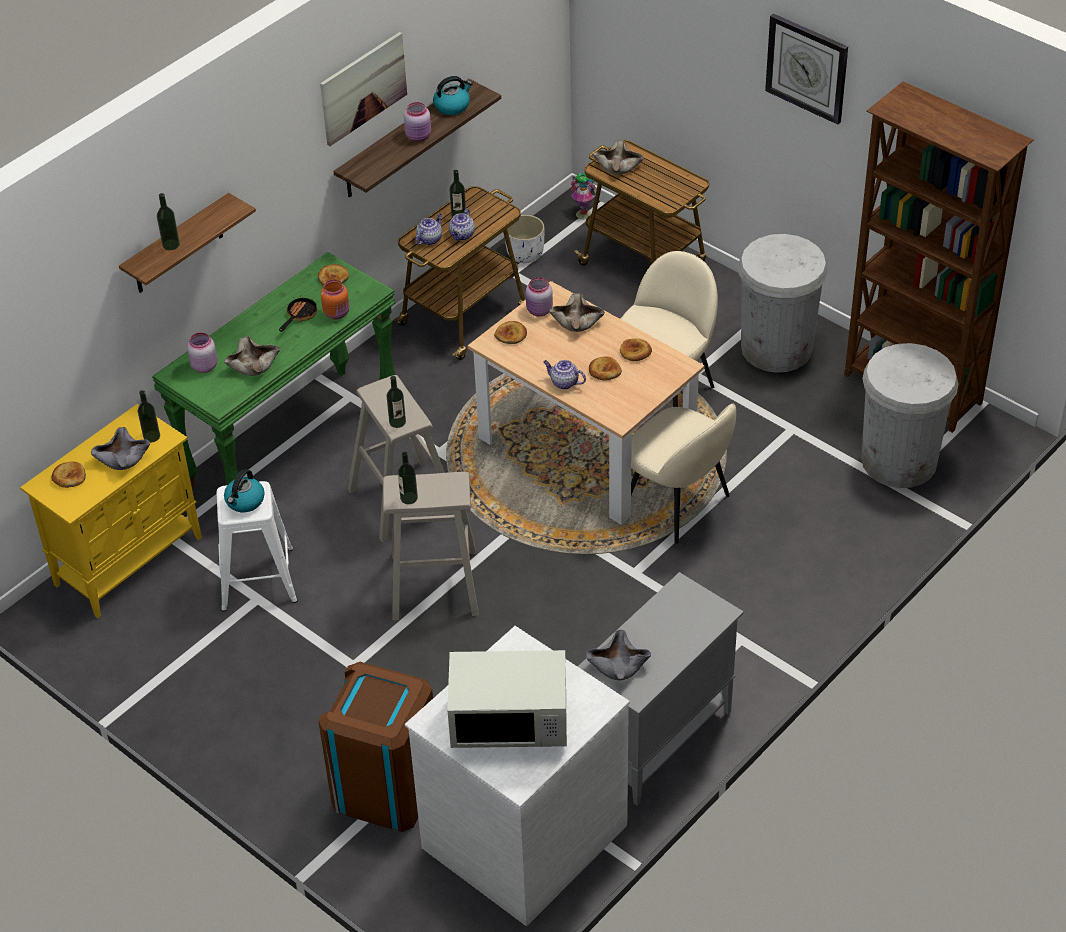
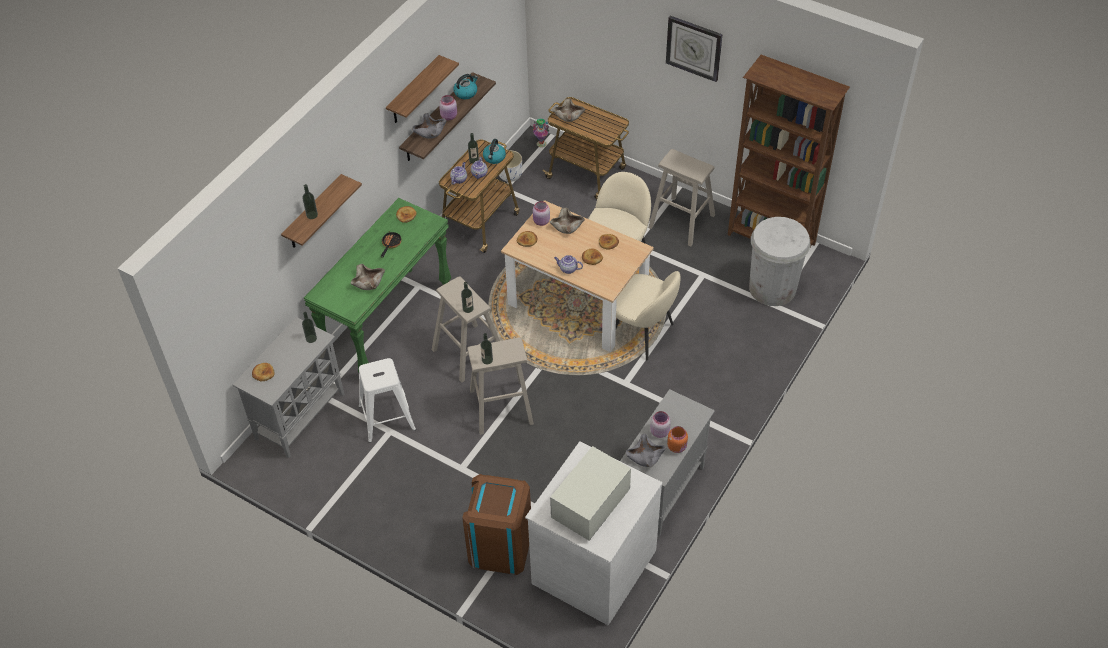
camera: 10 degrees left, 5 degrees up
yellow cabinet [20,404,202,618] -> grey cabinet [233,317,344,458]
grey bowl [91,427,150,470] -> grey bowl moved to [412,113,447,139]
pink jar [187,333,218,373] -> pink jar moved to [650,411,671,438]
kettle [224,469,265,512] -> kettle moved to [483,139,506,164]
picture [320,32,407,146] -> shelf [386,55,459,123]
orange jar [321,280,350,319] -> orange jar moved to [667,426,688,453]
white microwave [447,650,567,748] -> white microwave turned 135 degrees clockwise [550,446,631,540]
white trash can [738,234,828,373] -> beige stool [648,149,715,247]

